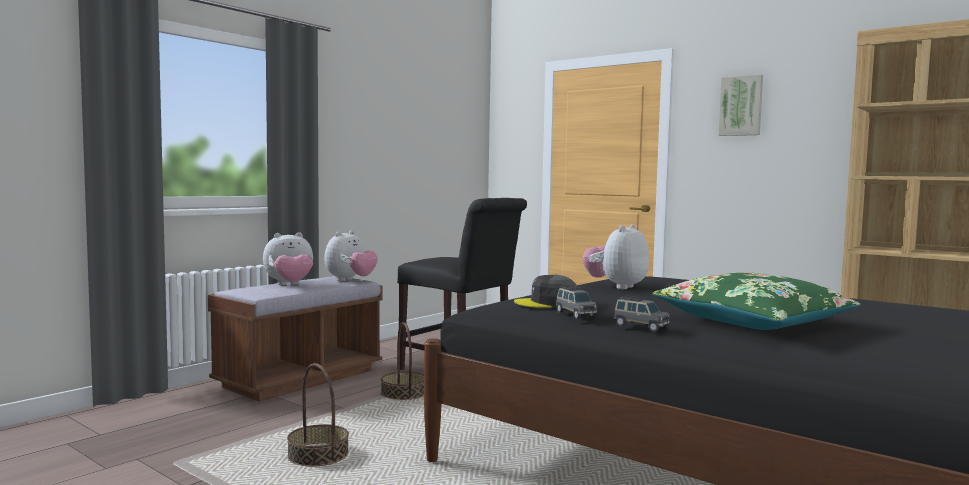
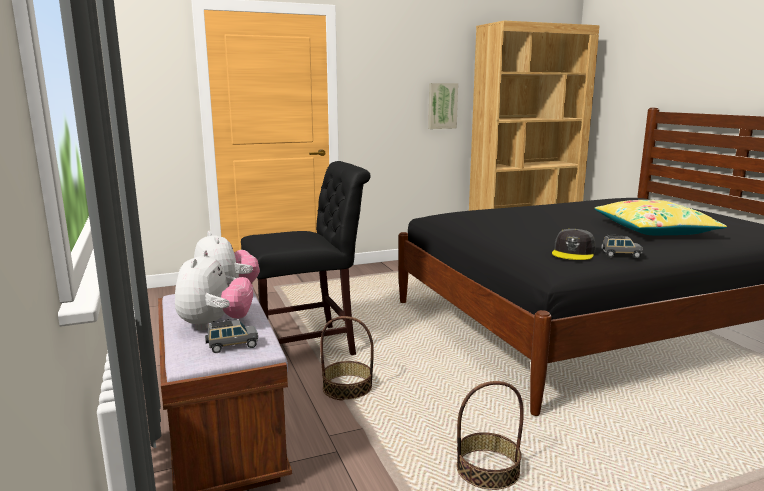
camera: 60 degrees left, 10 degrees up
plush toy [583,224,649,289] -> none
grey toy car [614,296,670,332] -> grey toy car moved to [205,319,258,353]
green pillow [652,272,860,330] -> yellow pillow [594,200,727,236]
picture [718,74,763,136] -> picture moved to [428,83,458,129]

